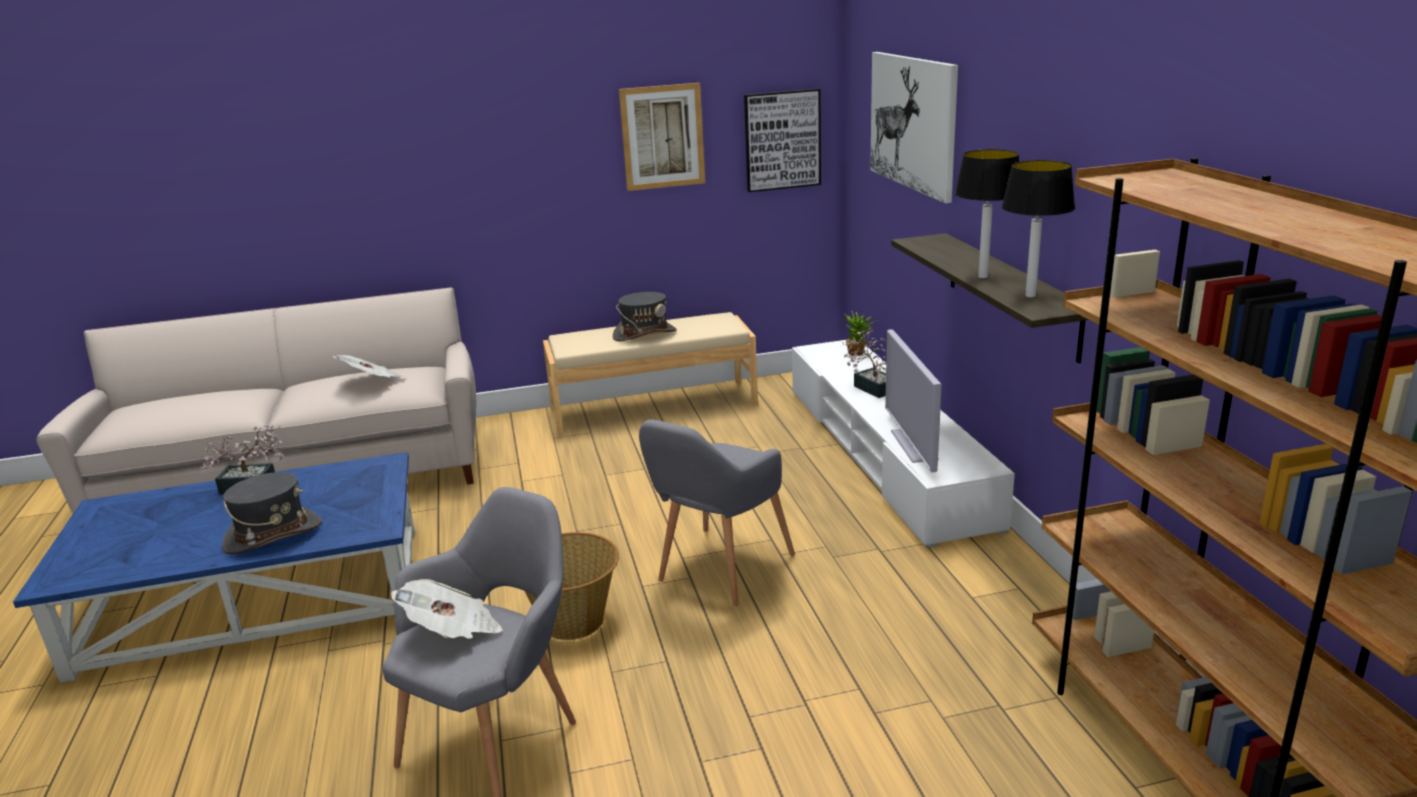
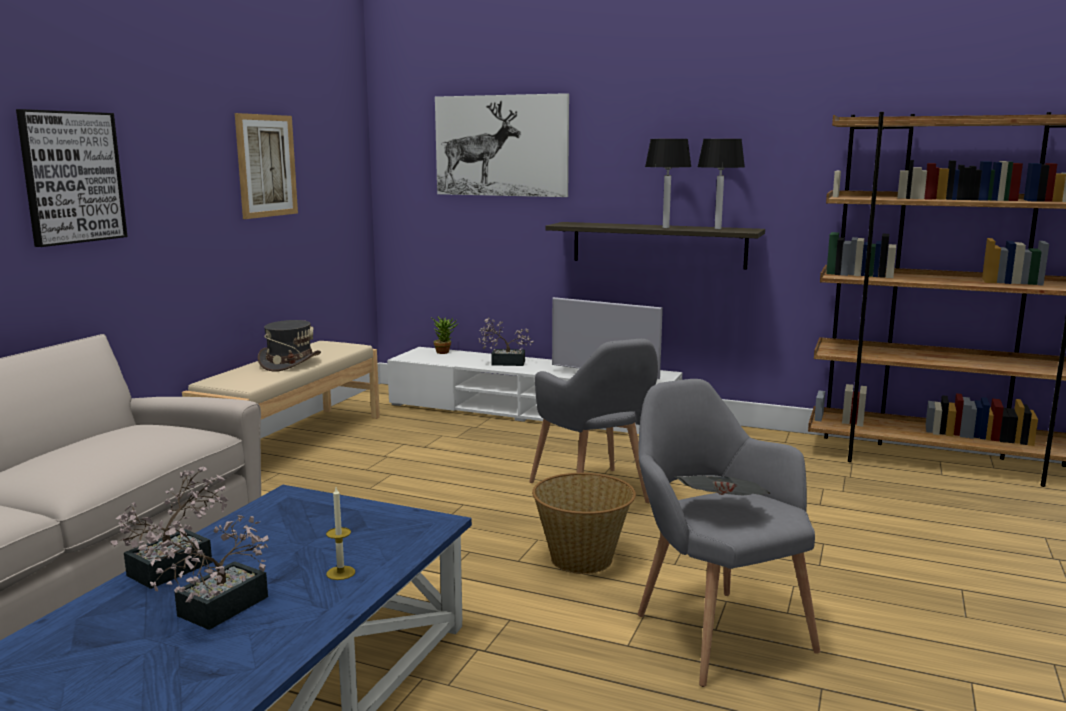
camera: 55 degrees left, 10 degrees down
grey hat [222,472,322,554] -> candle [326,488,355,580]
newspaper [332,355,404,378] -> none
picture [744,89,821,192] -> picture moved to [16,109,128,247]
none -> potted plant [144,515,269,630]

